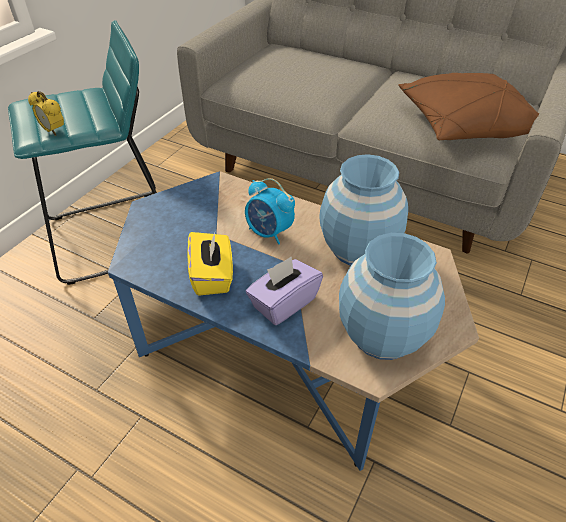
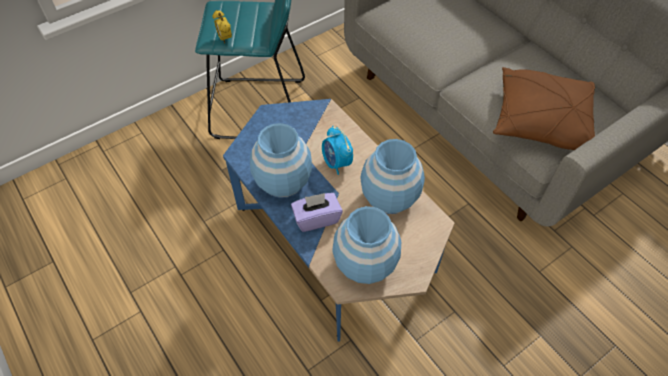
camera: 25 degrees right, 10 degrees up
yellow tissue box [188,232,233,296] -> blue vase [250,123,312,198]

